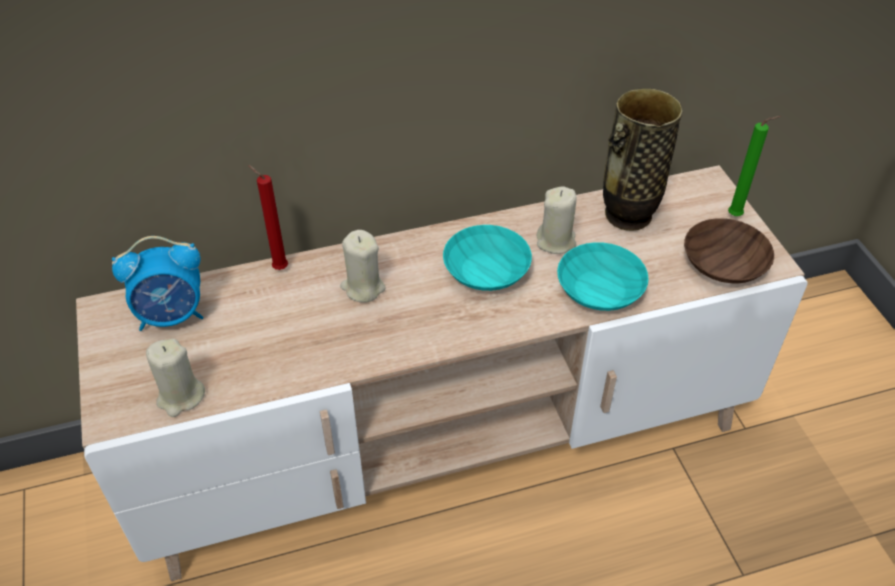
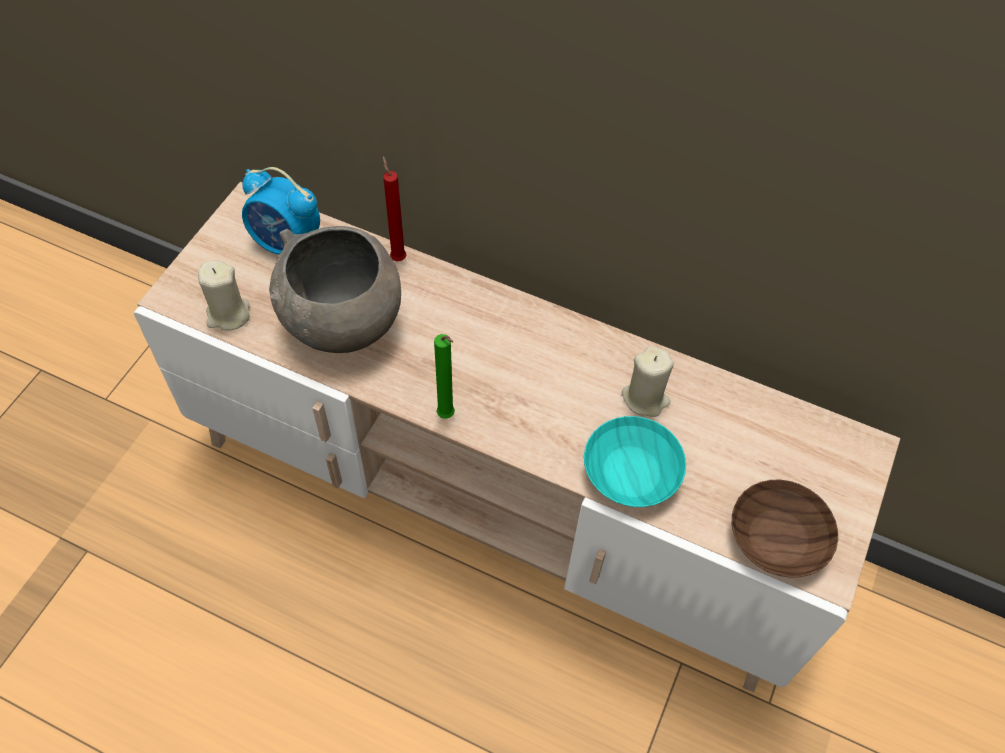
camera: 40 degrees right, 10 degrees up
beige candle [340,230,386,303] -> none
turquoise bowl [443,225,532,291] -> none
vase [603,88,683,231] -> none
green candle [728,116,780,216] -> green candle moved to [434,334,455,419]
none -> grey bowl [269,226,401,353]

